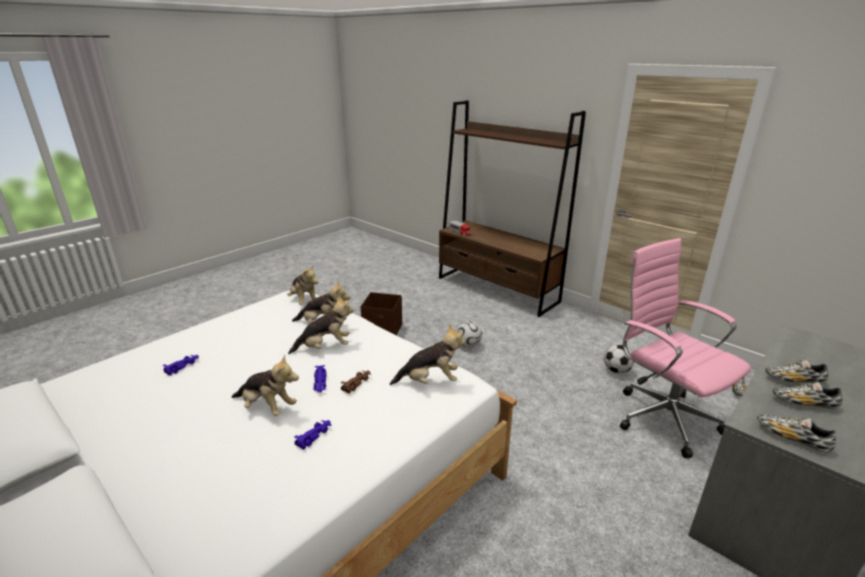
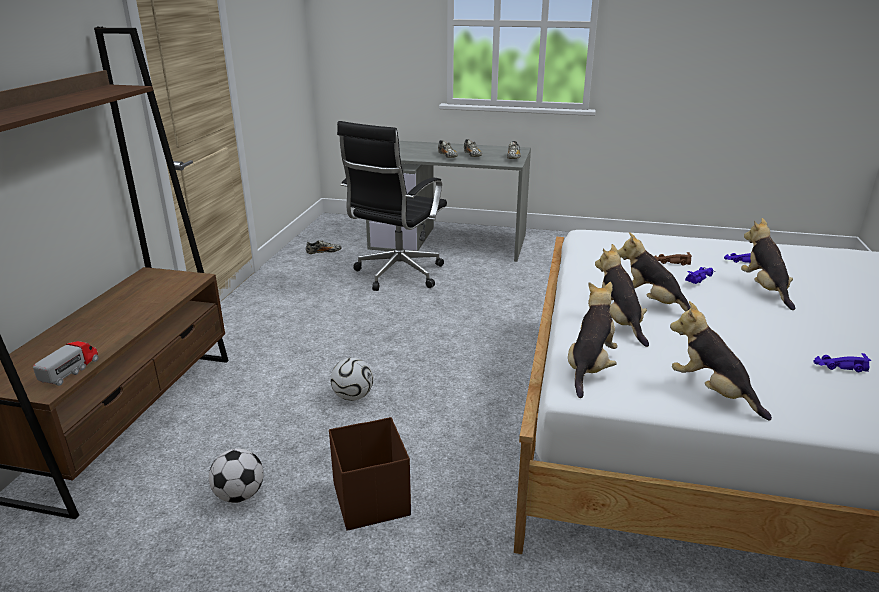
camera: 120 degrees left, 0 degrees up
plush toy [390,325,465,385] -> plush toy moved to [670,301,772,420]
football [604,344,634,373] -> football moved to [209,448,264,503]
pink office chair [620,238,751,459] -> black office chair [337,121,447,291]

